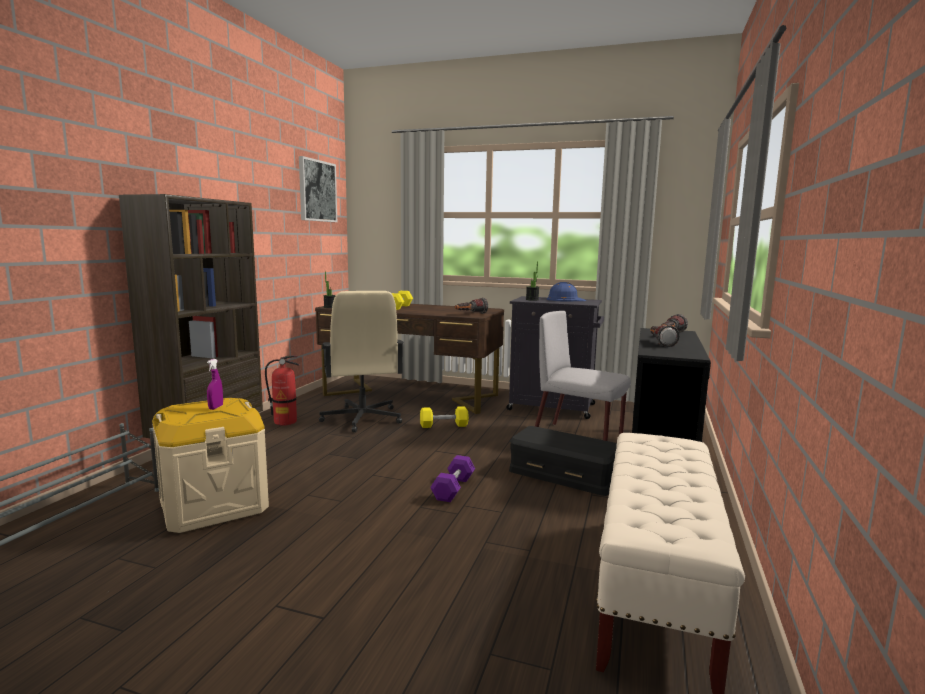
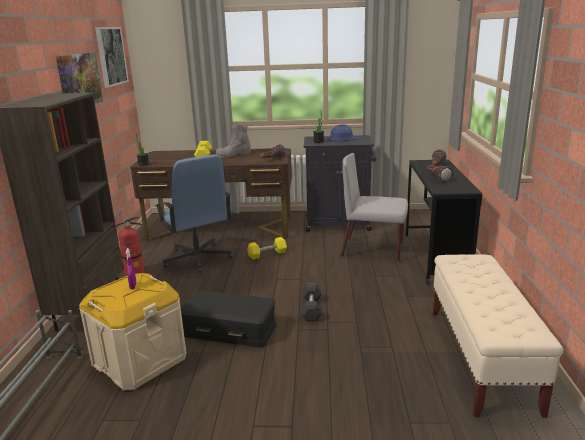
camera: 15 degrees left, 10 degrees up
beige office chair [319,291,404,432] -> blue office chair [156,154,233,273]
purple dumbbell [430,455,475,502] -> grey dumbbell [300,284,322,322]
black storage box [509,426,617,496] -> black storage box moved to [181,290,276,348]
none -> picture [56,52,103,104]
none -> grey boot [216,123,250,158]

